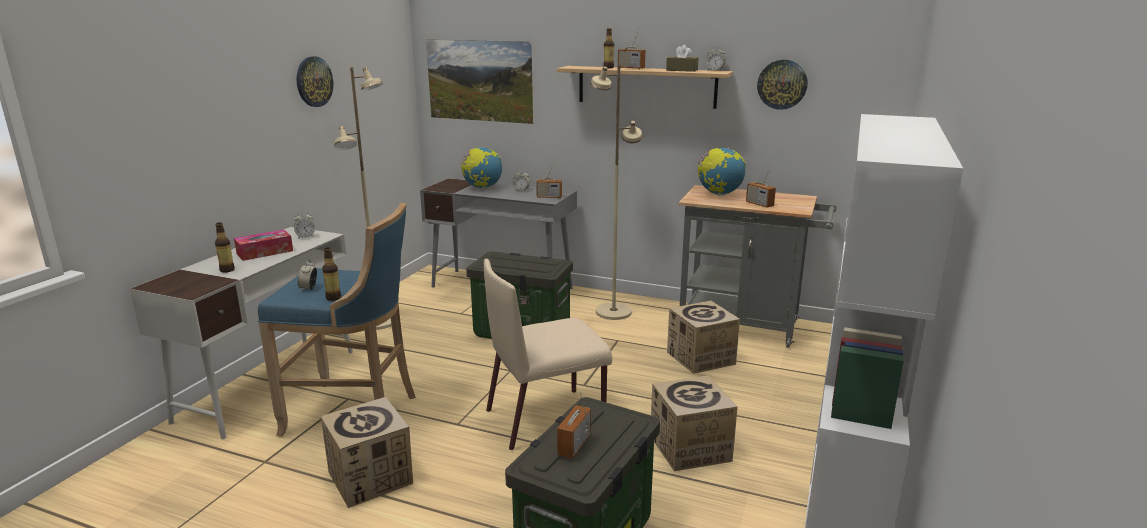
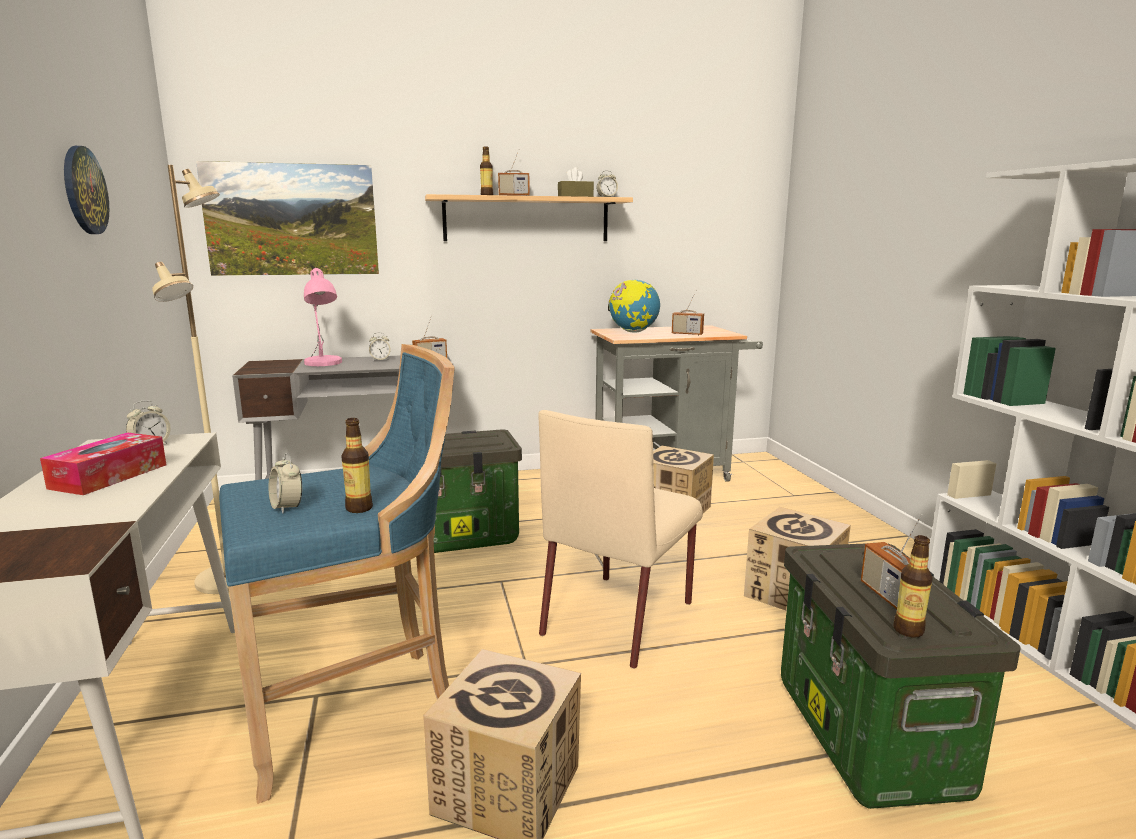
camera: 35 degrees left, 5 degrees down
bottle [215,223,235,273] -> bottle moved to [893,535,933,637]
globe [461,147,502,189] -> pink table lamp [304,268,342,366]
beige floor lamp [590,65,643,320] -> none
wall clock [757,60,808,110] -> none

